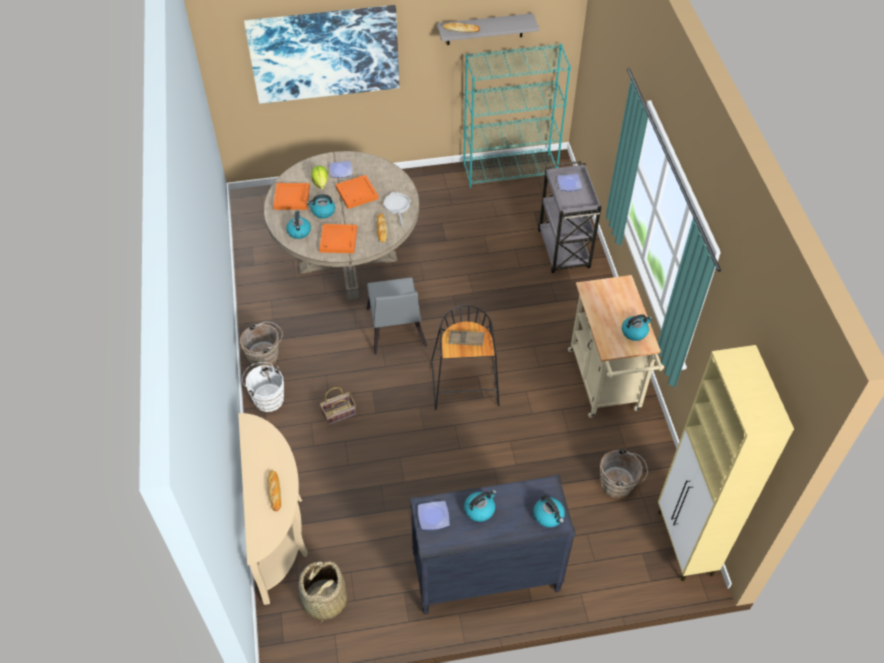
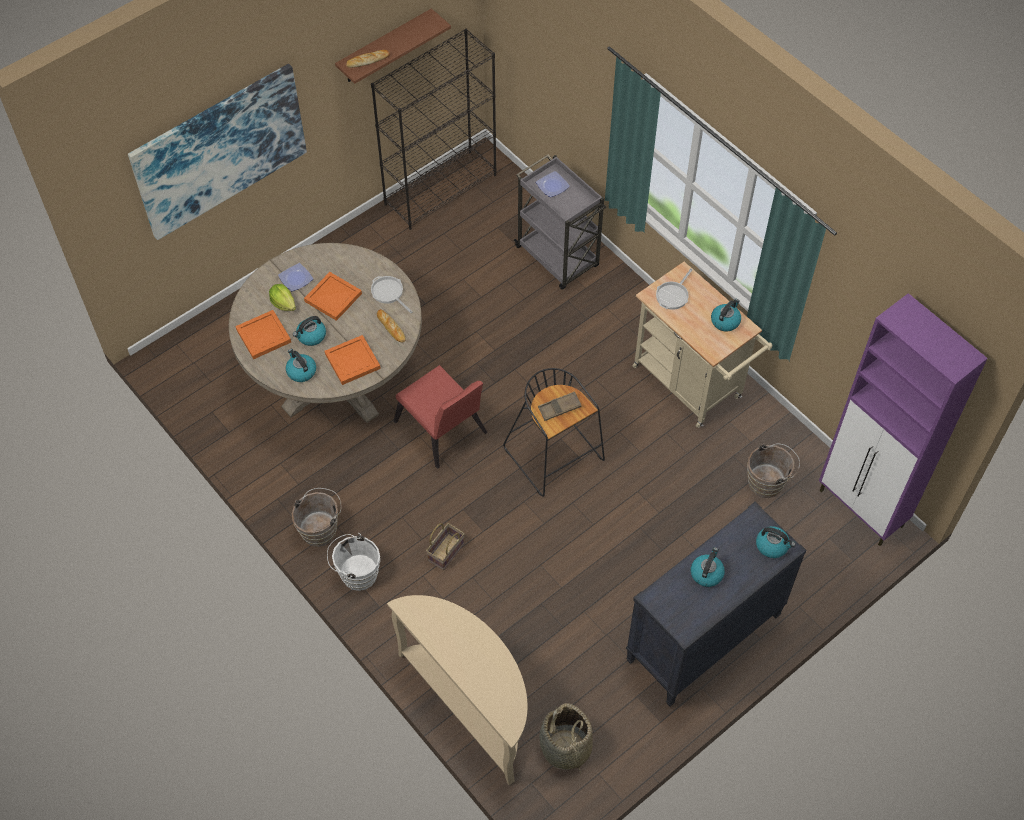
camera: 30 degrees left, 5 degrees up
bread [267,470,281,511] -> none
grey chair [367,277,427,354] -> red chair [393,365,488,469]
plate [418,501,449,530] -> none
grey shelf [437,13,539,45] -> brown shelf [335,9,451,84]
turquoise bookcase [463,44,571,188] -> black bookcase [371,29,497,230]
beige cabinet [658,345,794,581] -> purple cabinet [819,293,988,546]
none -> frying pan [656,268,693,310]

